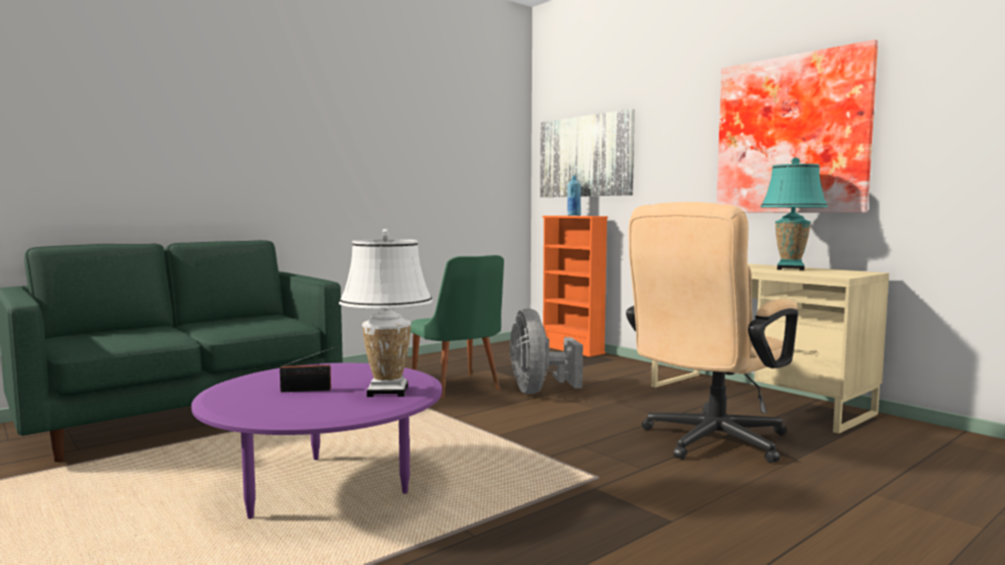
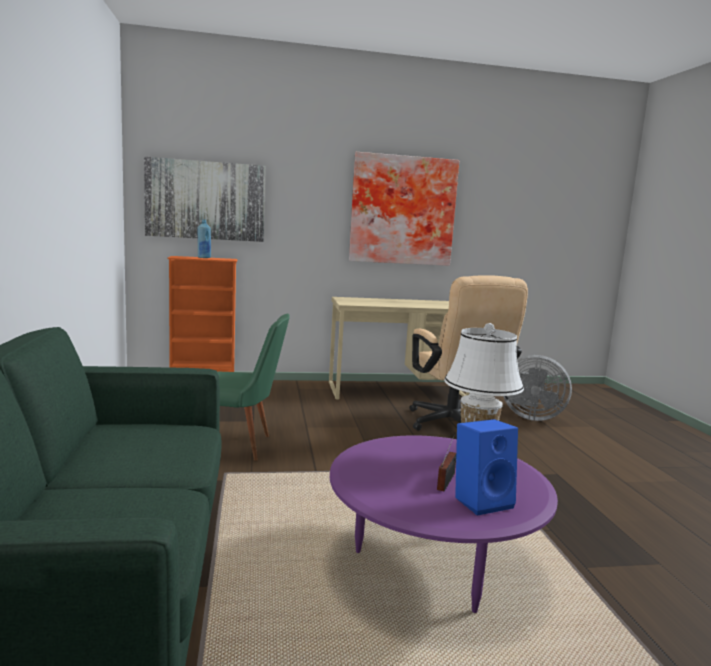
camera: 60 degrees left, 5 degrees up
grey fan [510,308,583,394] -> grey fan moved to [503,355,572,421]
turquoise table lamp [761,157,828,271] -> none
none -> blue speaker [455,419,518,516]

